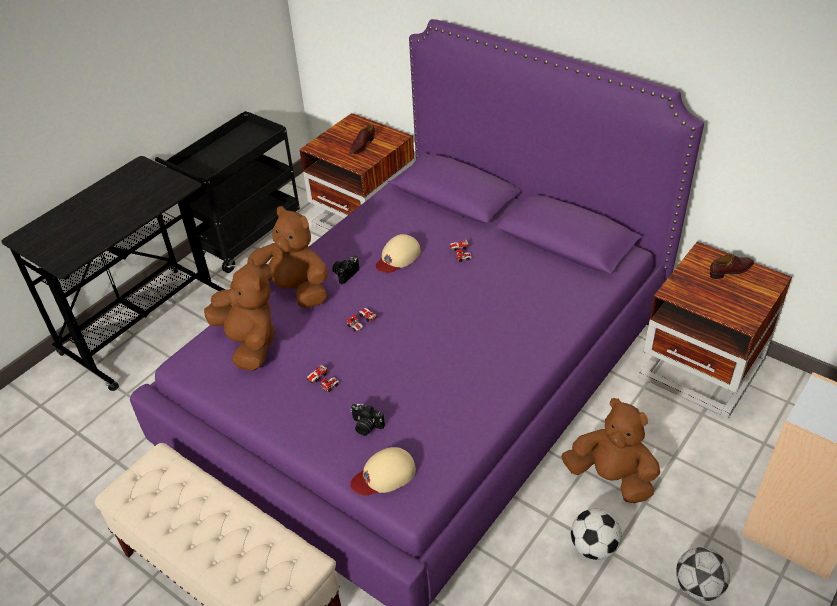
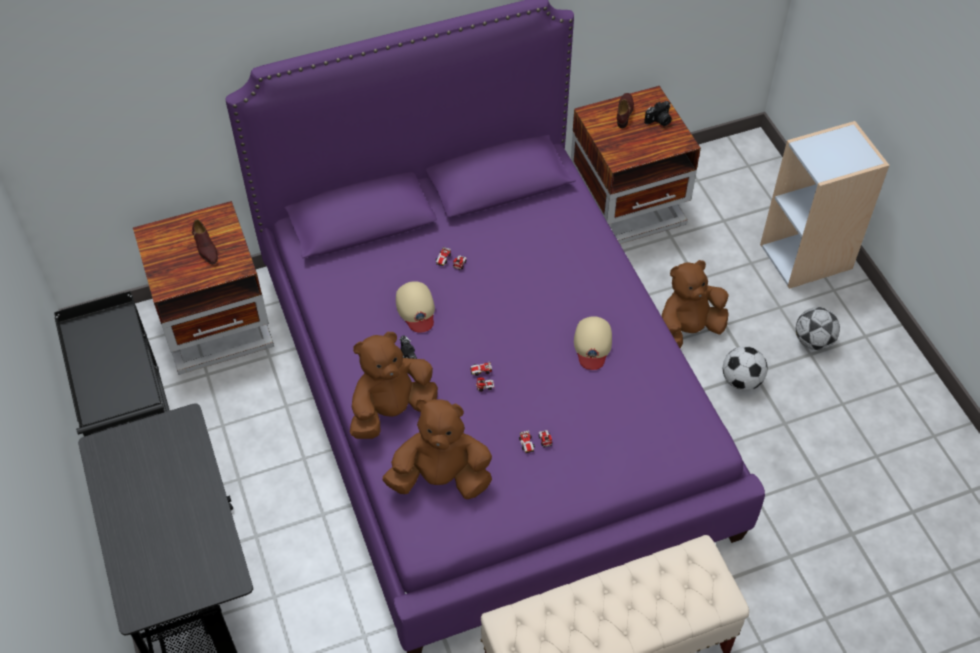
camera: 60 degrees left, 10 degrees up
beige cap [350,447,416,496] -> beige cap moved to [574,316,612,370]
camera [351,404,385,436] -> camera moved to [644,101,672,126]

